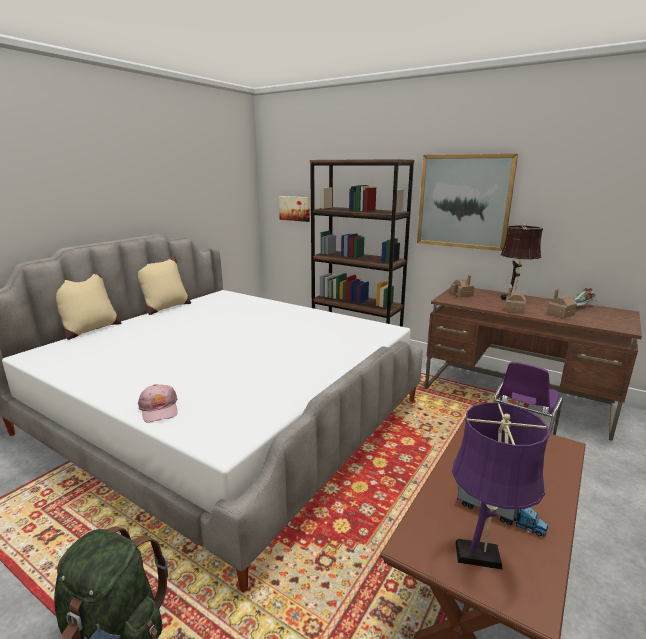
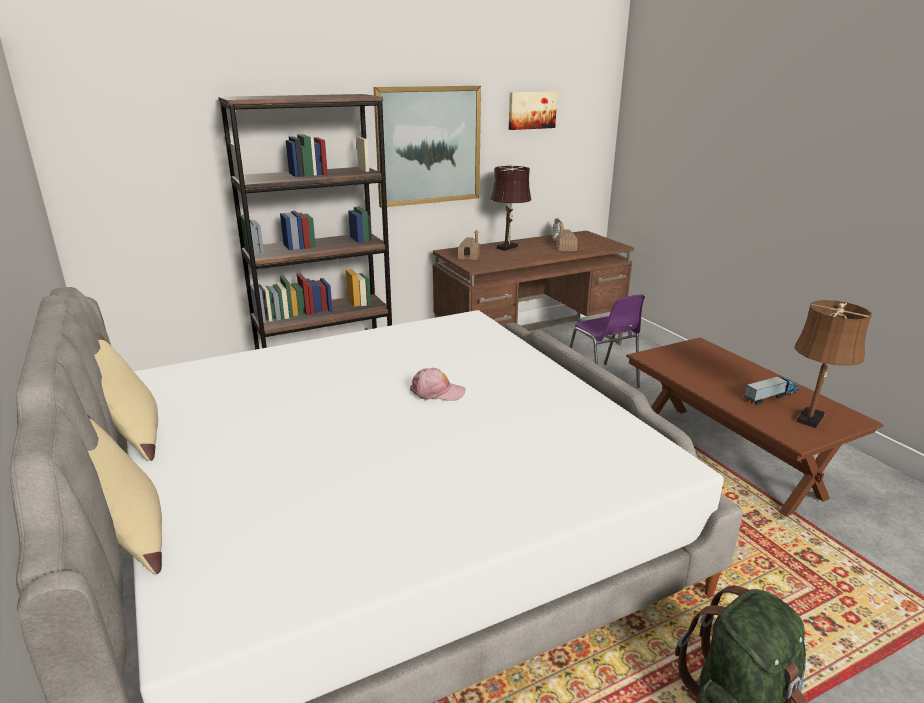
camera: 60 degrees left, 5 degrees up
pink cap [138,384,178,423] -> pink cap moved to [410,368,466,401]
picture [279,196,310,222] -> picture moved to [509,91,557,130]
purple table lamp [452,403,549,570] -> brown table lamp [795,300,871,428]
toy house [505,284,526,314] -> none

